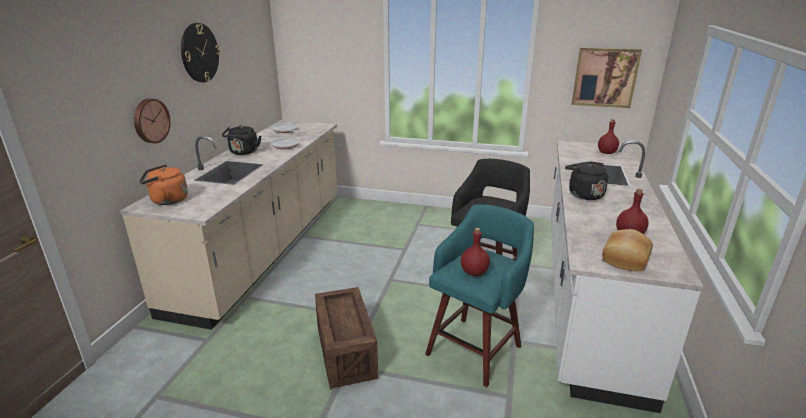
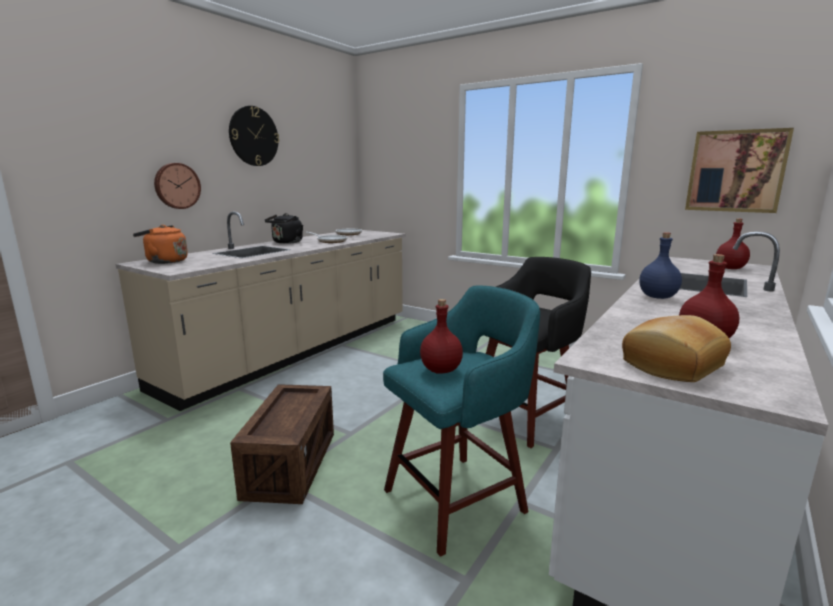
camera: 20 degrees right, 10 degrees down
black kettle [565,161,608,200] -> blue bottle [639,232,682,299]

